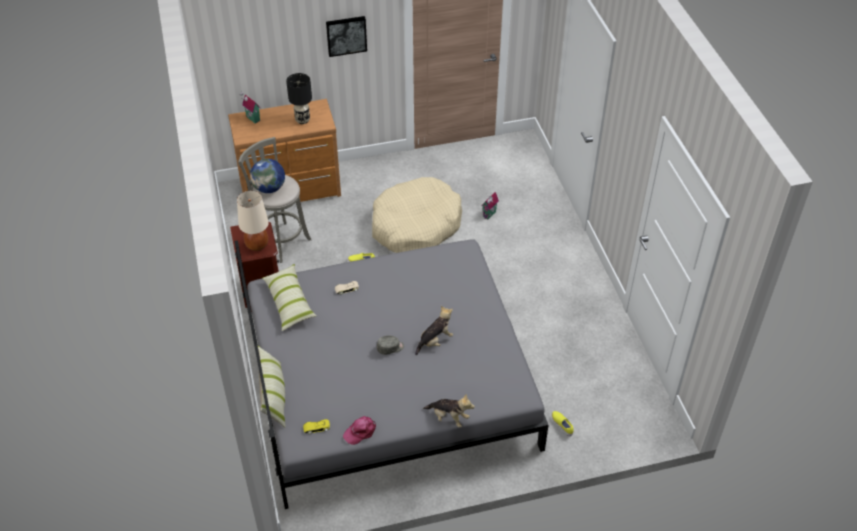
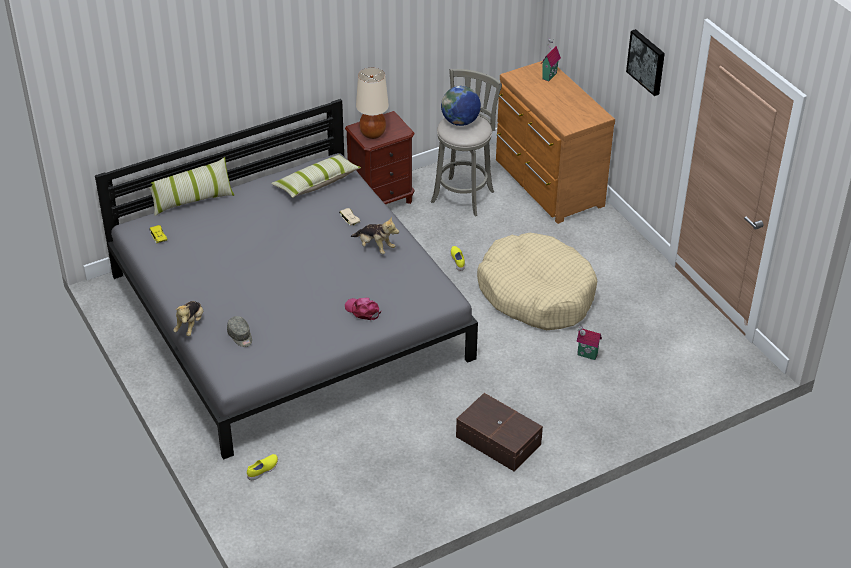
camera: 75 degrees right, 5 degrees down
black table lamp [286,73,312,124] -> none
pink cap [343,416,376,445] -> pink cap moved to [345,298,382,320]
grey cap [377,336,404,355] -> grey cap moved to [227,316,252,347]
plush toy [415,306,453,355] -> plush toy moved to [351,216,399,254]
none -> brown storage box [456,393,543,472]

